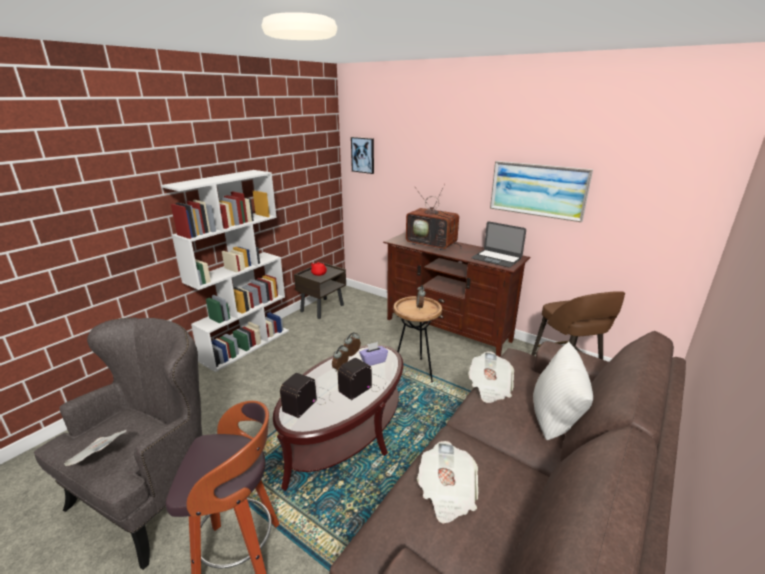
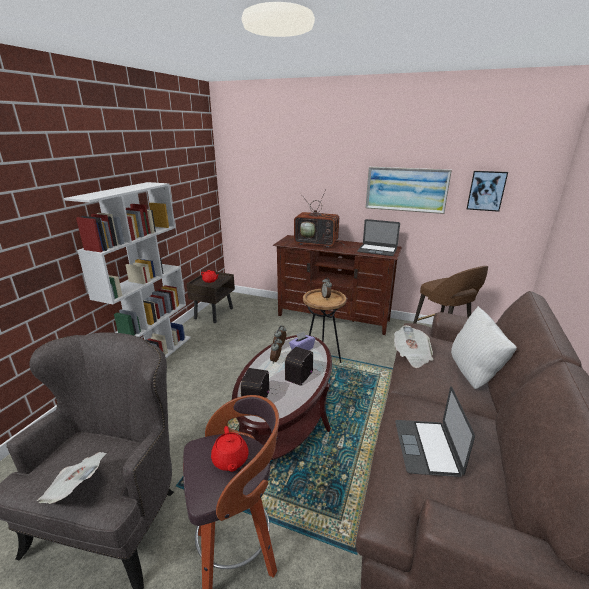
camera: 15 degrees left, 0 degrees up
picture [351,137,374,174] -> picture moved to [467,171,508,212]
newspaper [417,441,478,524] -> laptop [395,386,475,477]
none -> red teapot [211,426,249,472]

